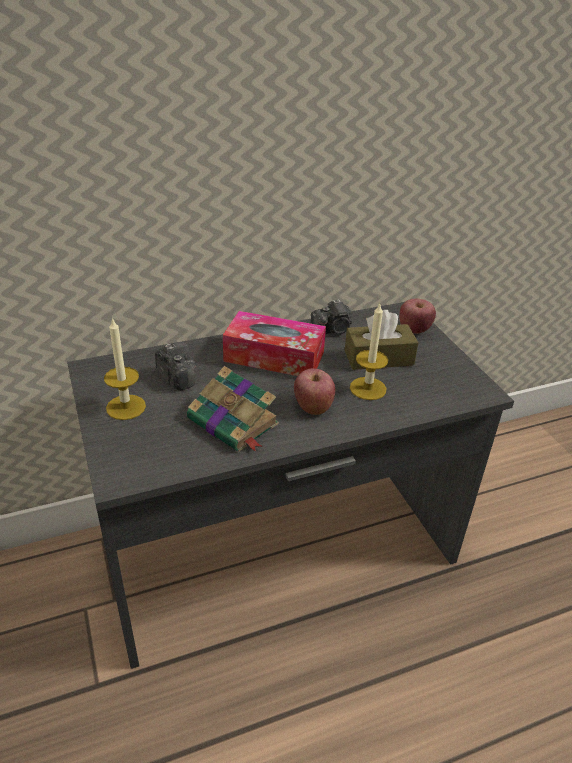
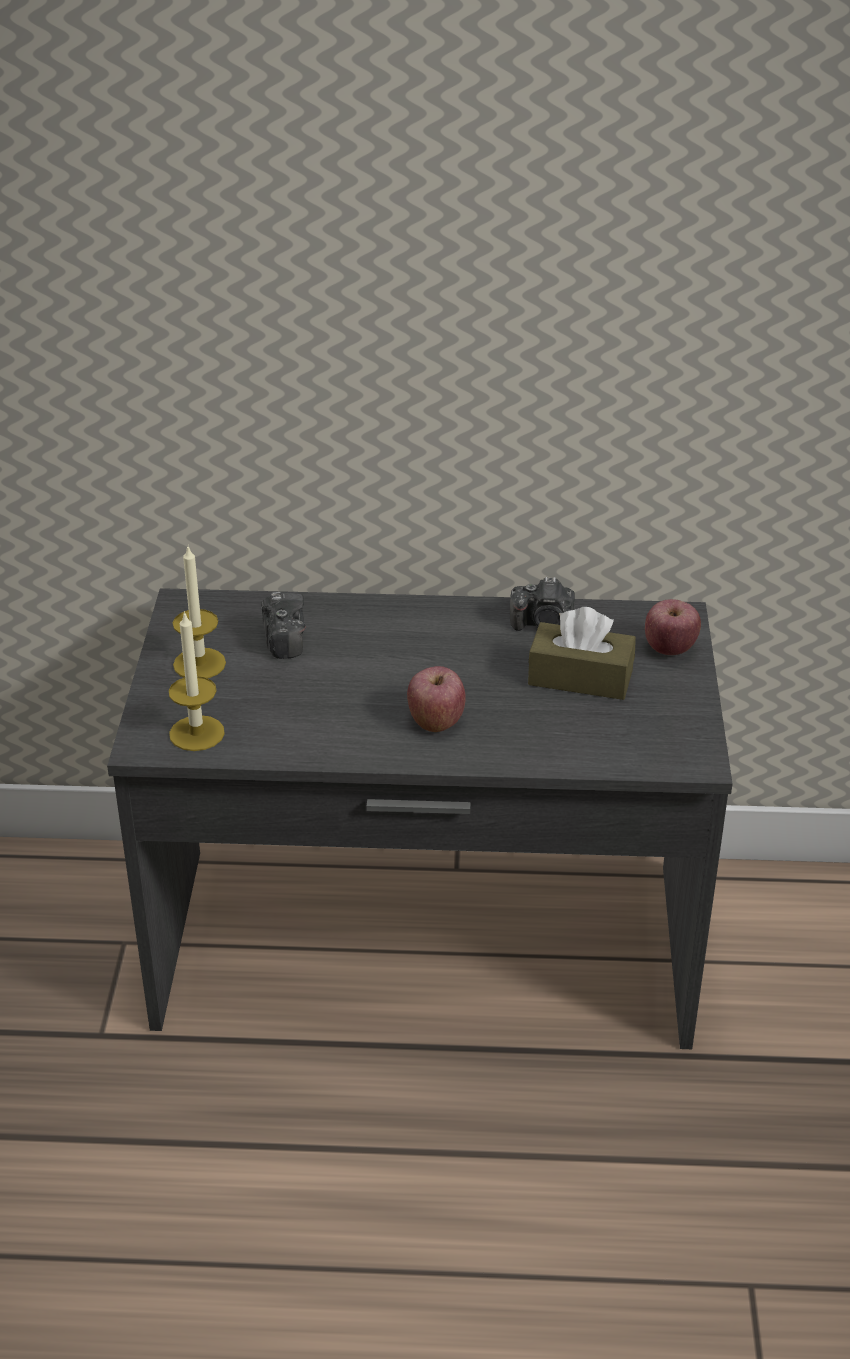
camera: 25 degrees right, 0 degrees up
book [187,366,279,452] -> none
tissue box [223,311,326,376] -> none
candle [350,304,388,400] -> candle moved to [169,611,225,751]

